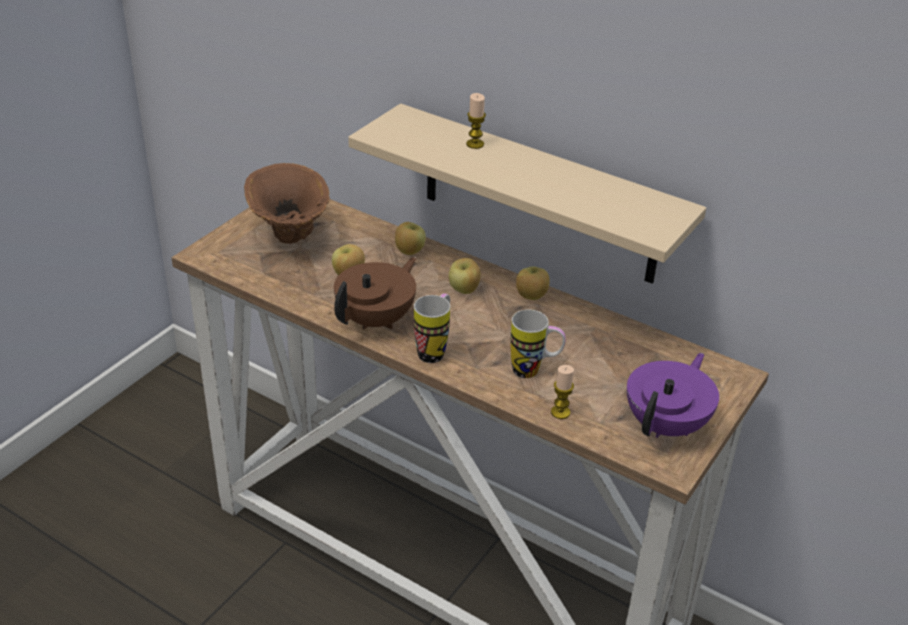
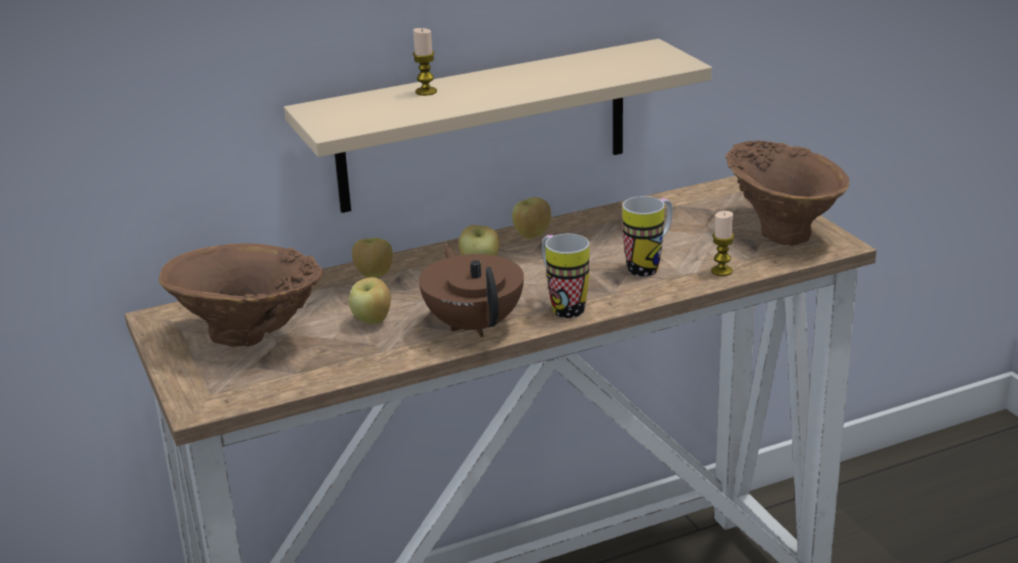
camera: 55 degrees left, 10 degrees down
purple teapot [627,353,719,438] -> brown vase [726,140,849,246]

